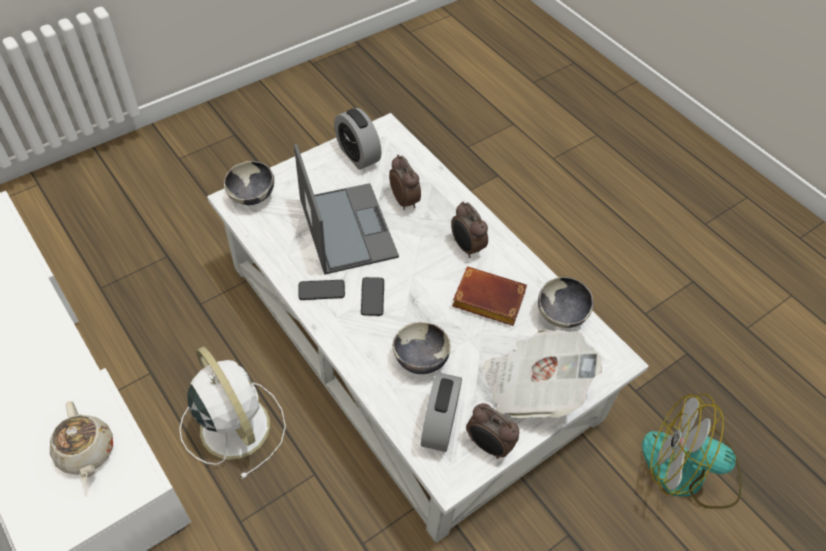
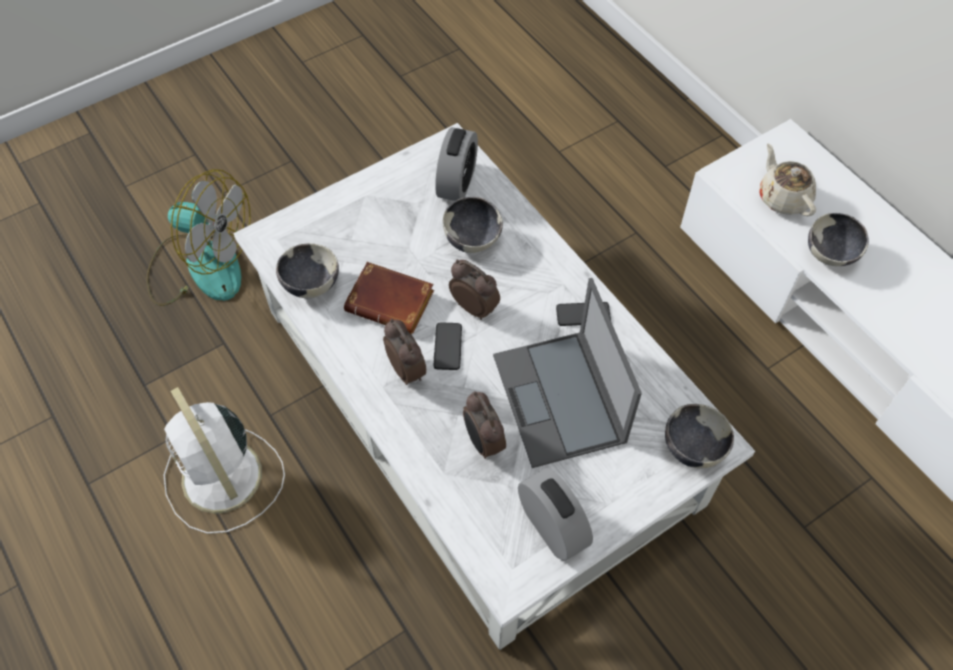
camera: 175 degrees left, 5 degrees up
white fan [179,346,286,479] -> white fan moved to [164,387,285,534]
phone [361,277,384,316] -> phone moved to [433,322,462,370]
alarm clock [466,403,519,459] -> alarm clock moved to [449,260,500,320]
newspaper [482,330,602,418] -> none
none -> bowl [808,213,869,266]

